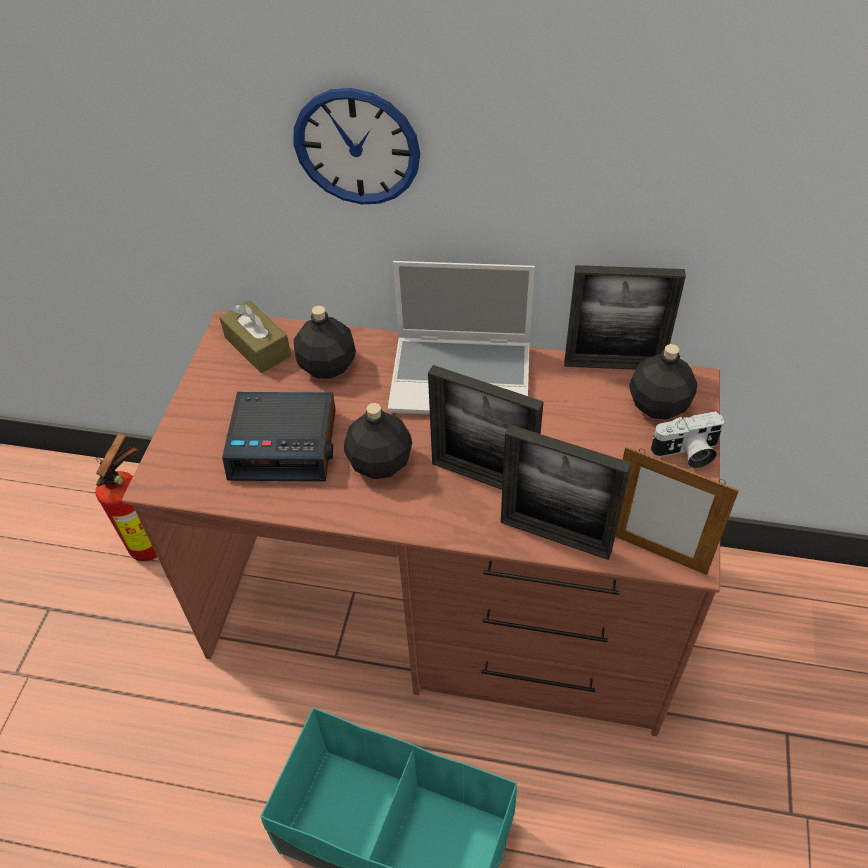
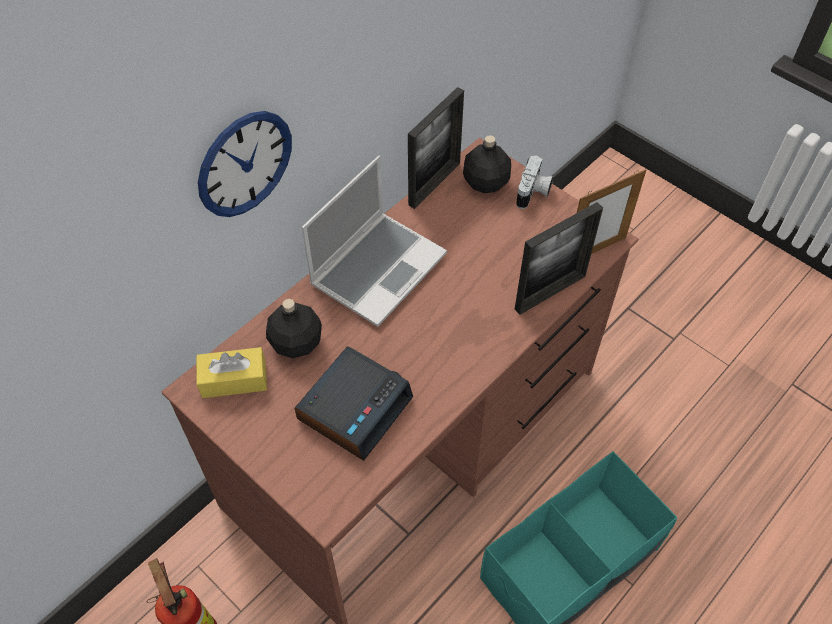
camera: 60 degrees left, 5 degrees up
brown tissue box [219,300,291,373] -> yellow tissue box [196,347,267,398]
black bottle [344,403,412,479] -> none
picture frame [428,365,544,490] -> none

